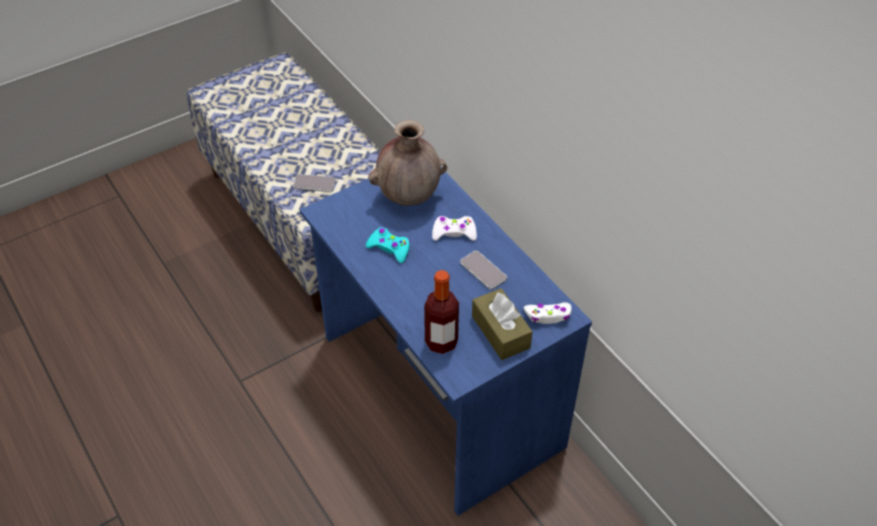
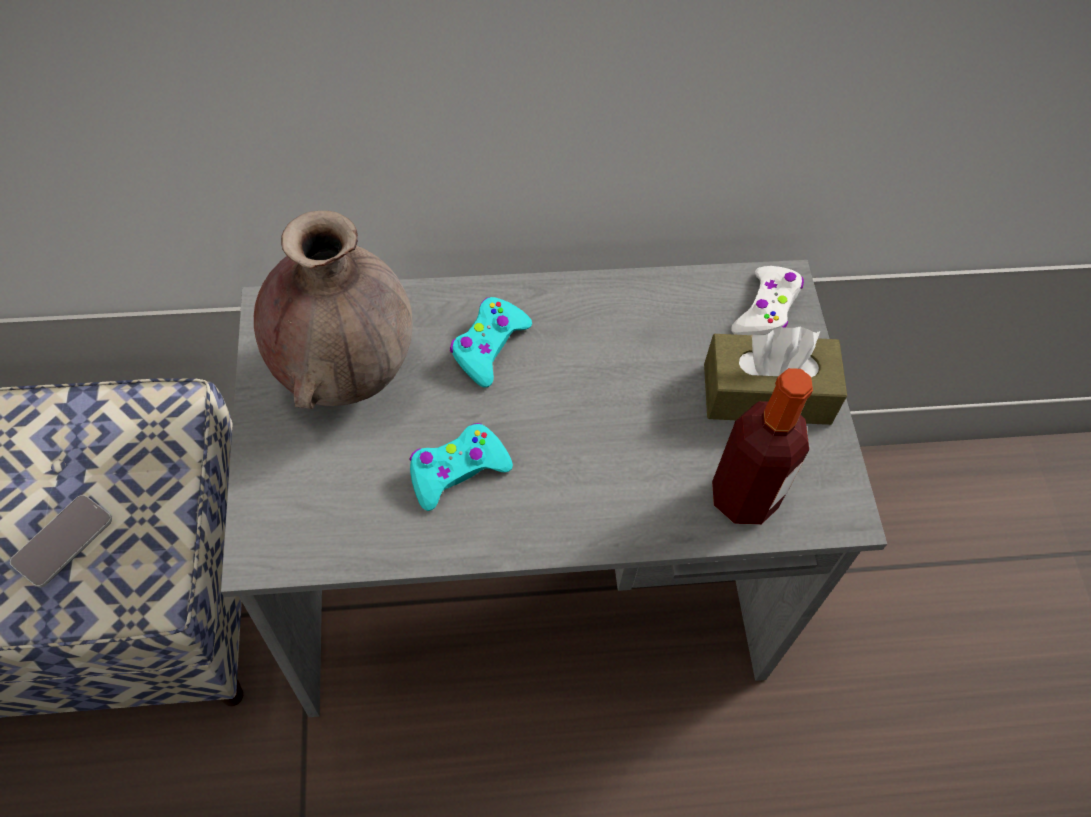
camera: 65 degrees left, 10 degrees up
blue desk [299,172,592,516] -> grey desk [221,260,887,717]
white game controller [432,216,477,241] -> turquoise game controller [450,297,532,388]
phone [460,251,507,290] -> none

